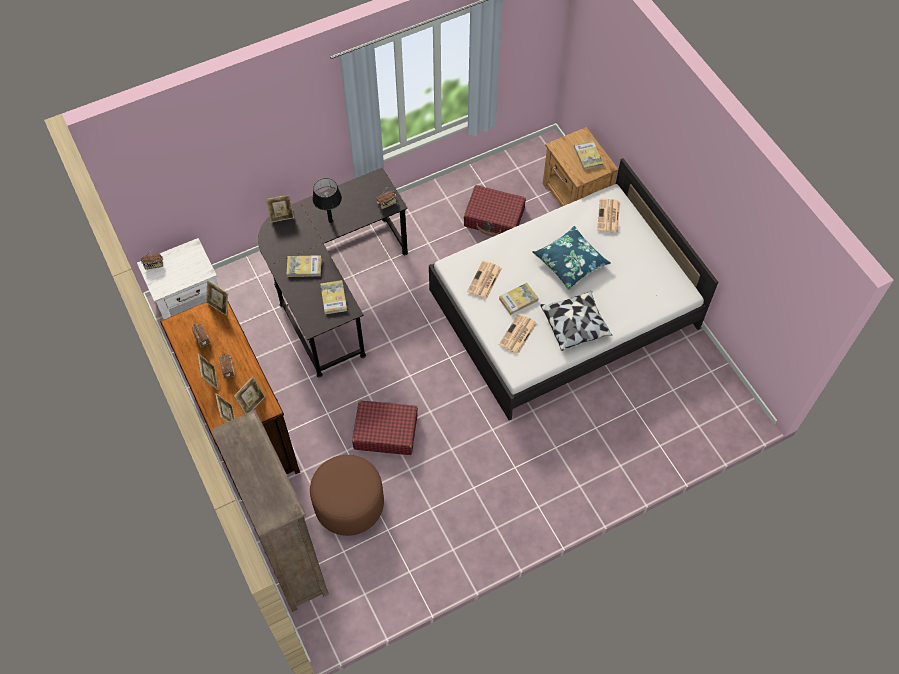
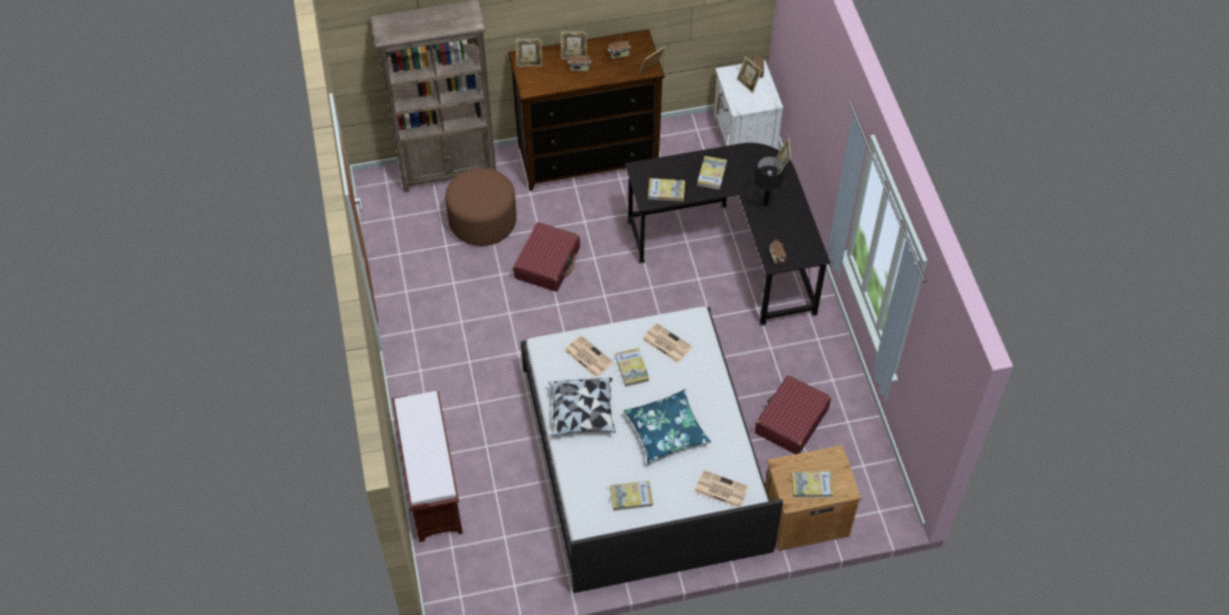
camera: 105 degrees right, 5 degrees down
picture frame [234,376,266,414] -> picture frame moved to [737,56,762,93]
none -> brown bench [392,391,463,542]
none -> book [610,481,653,511]

